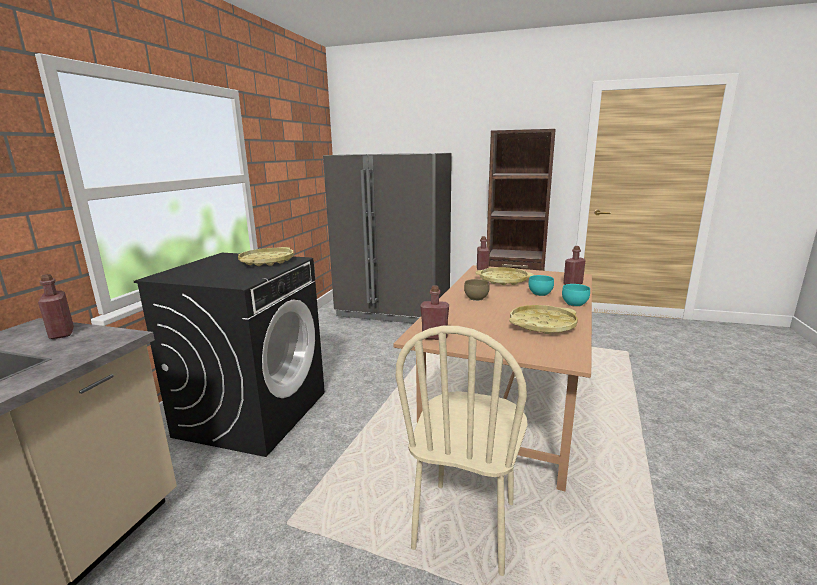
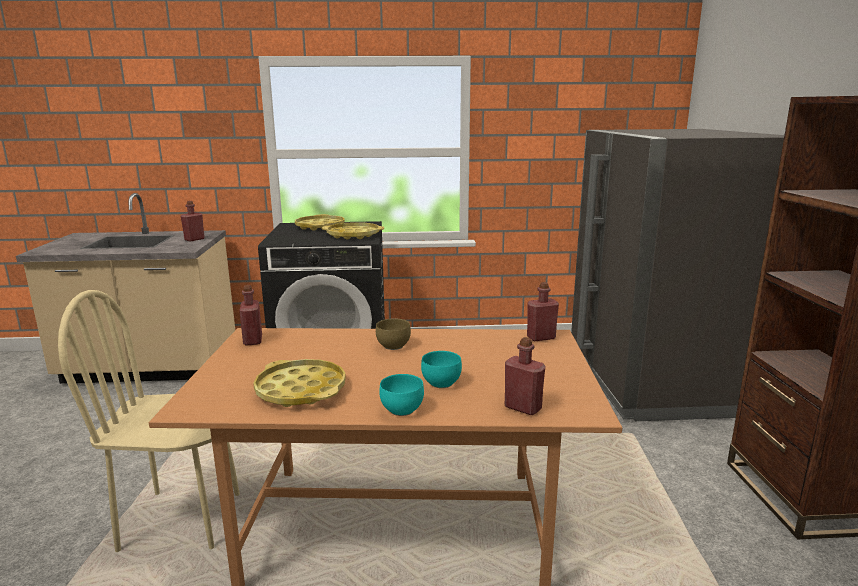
camera: 70 degrees right, 0 degrees up
yellow tray [475,267,534,285] -> yellow tray moved to [295,214,345,231]

